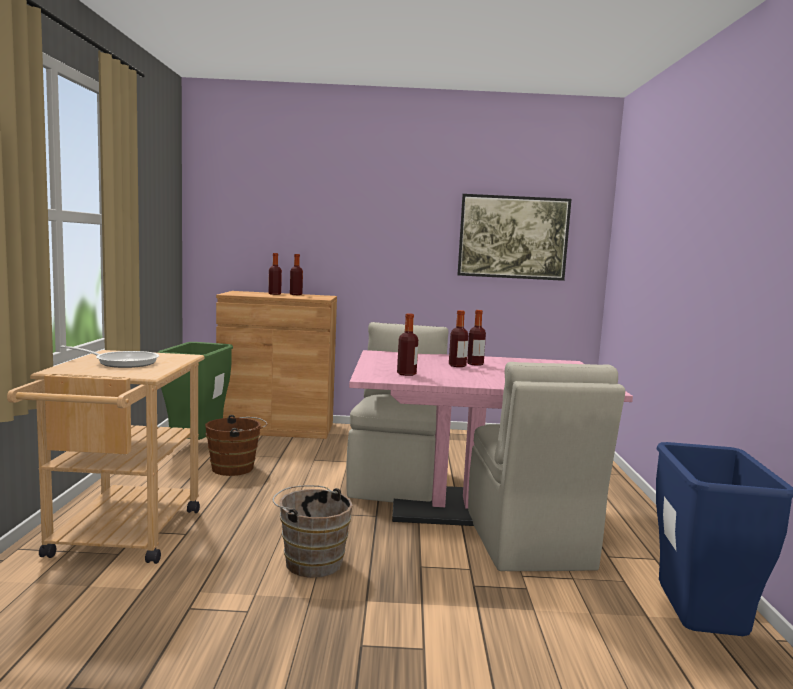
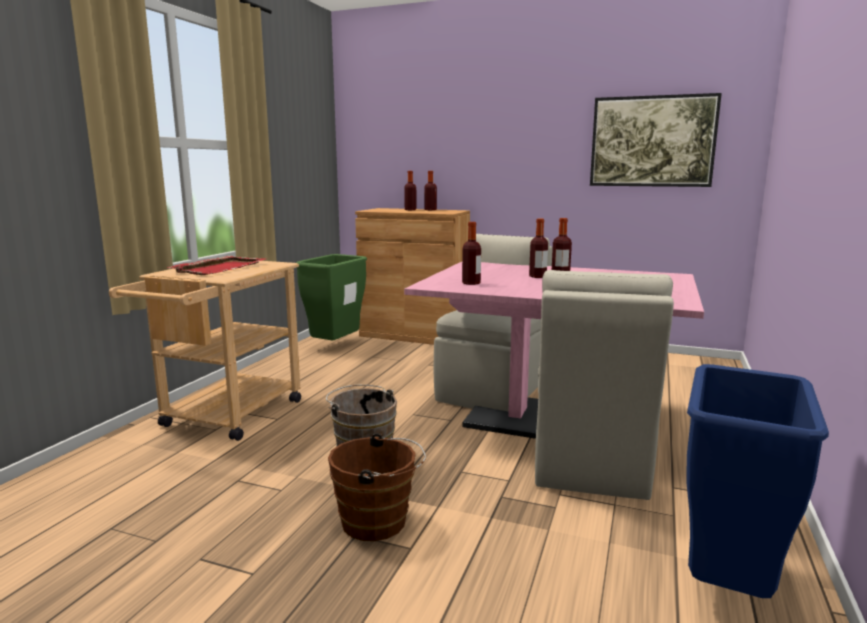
camera: 20 degrees right, 5 degrees up
frying pan [60,345,159,368] -> red tray [167,256,265,275]
brown bucket [205,415,267,476] -> brown bucket moved to [328,433,426,541]

